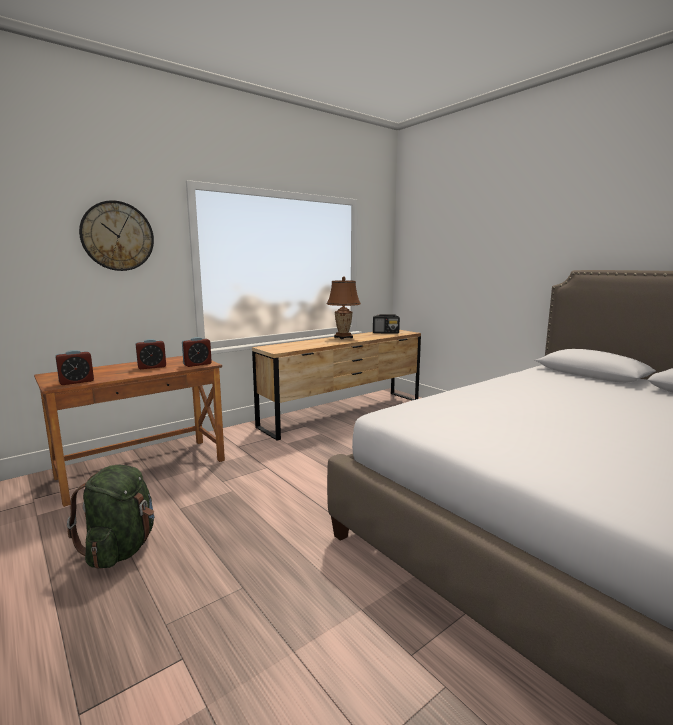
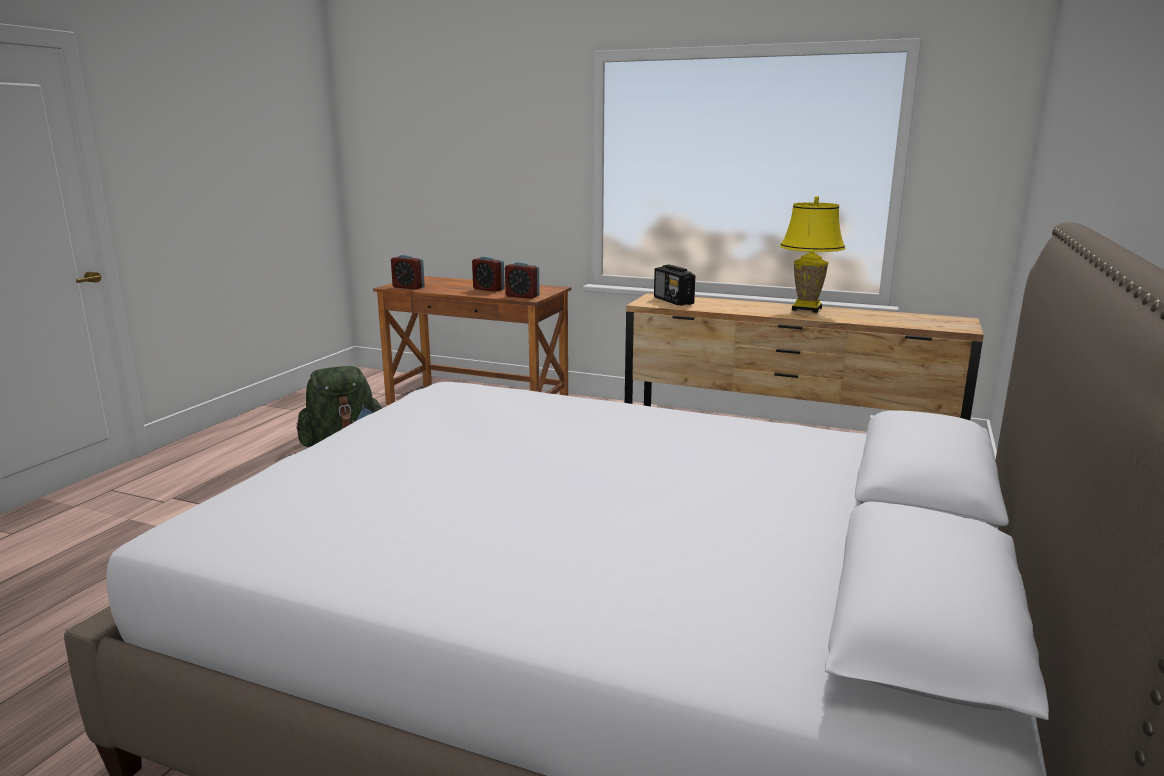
camera: 60 degrees right, 5 degrees up
wall clock [79,200,154,271] -> none
brown table lamp [327,277,361,339] -> yellow table lamp [780,196,846,313]
radio [373,314,400,334] -> radio moved to [654,264,695,306]

